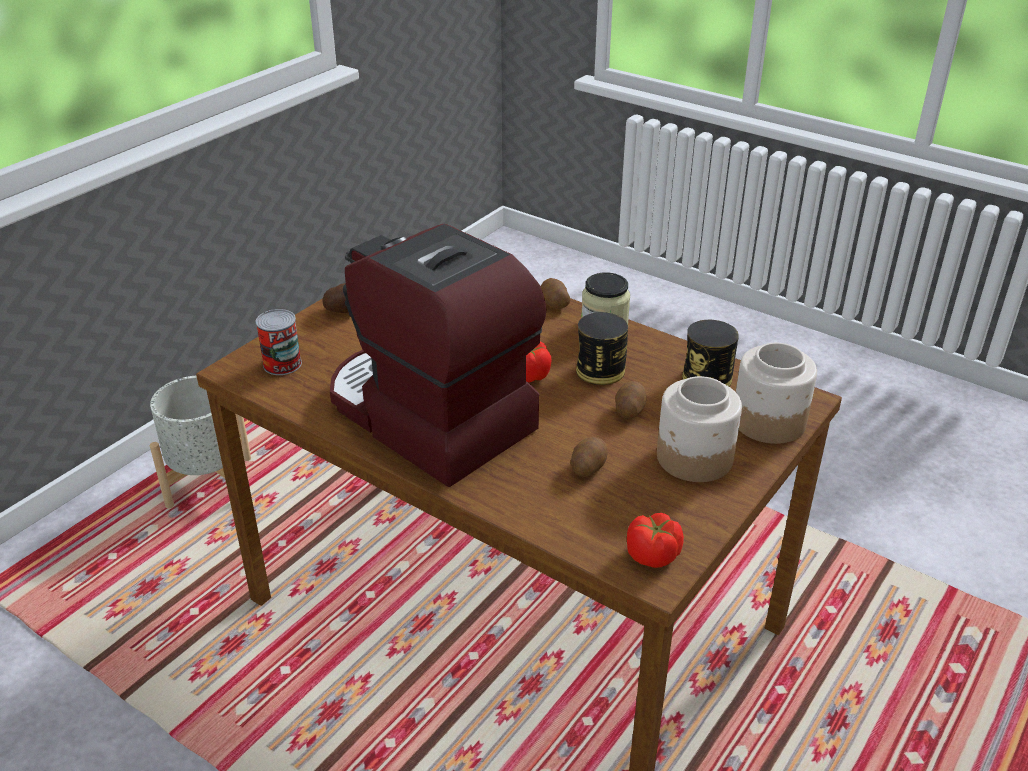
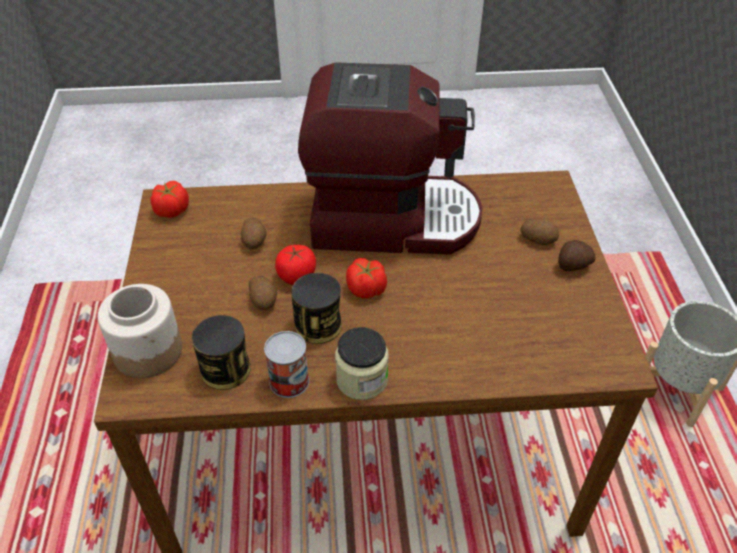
camera: 140 degrees right, 10 degrees up
can [256,309,302,375] -> can moved to [264,331,309,398]
potato [541,278,570,309] -> potato moved to [520,219,559,245]
jar [657,376,742,482] -> none
none -> tomato [275,245,316,285]

